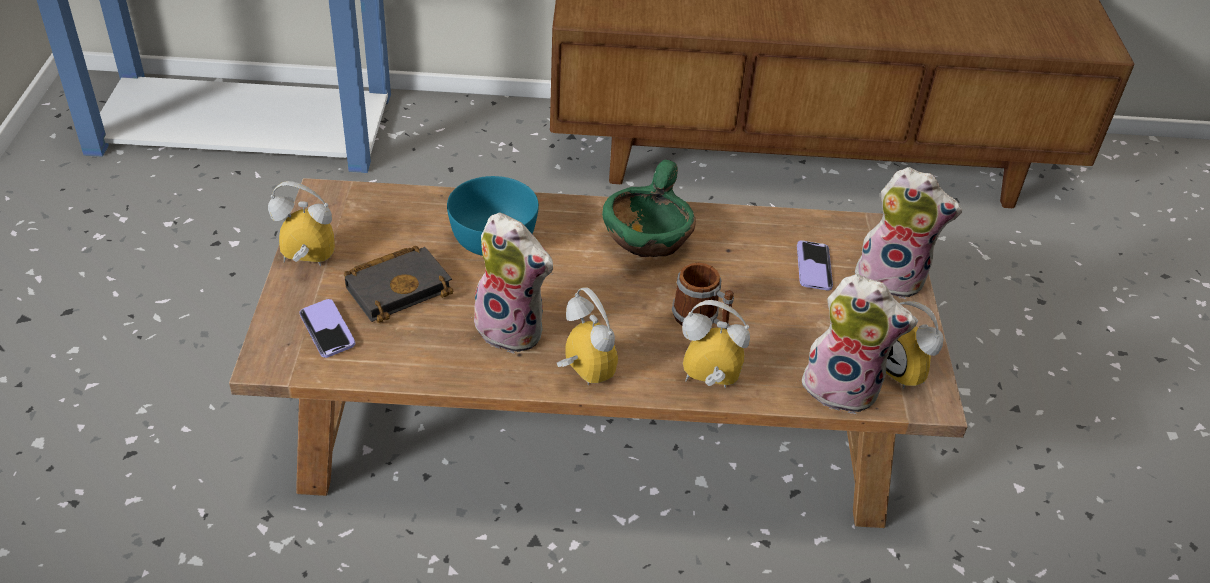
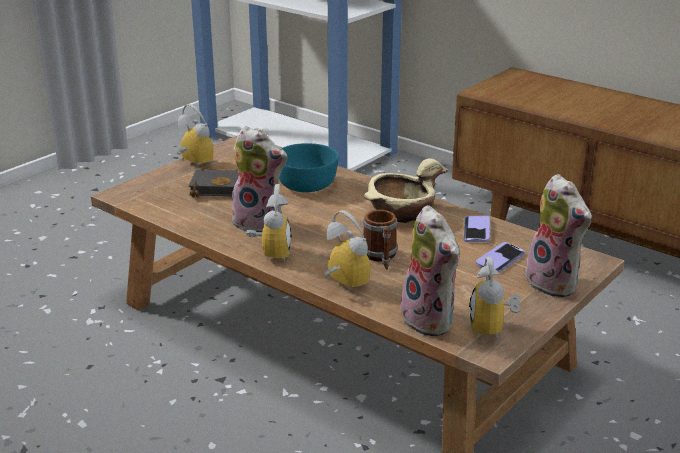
camera: 40 degrees right, 15 degrees down
phone [299,299,355,358] -> phone moved to [463,215,490,242]
plush toy [474,213,553,354] -> plush toy turned 45 degrees counterclockwise [229,126,287,232]
green bowl [602,160,696,257] -> beige bowl [364,158,448,223]

